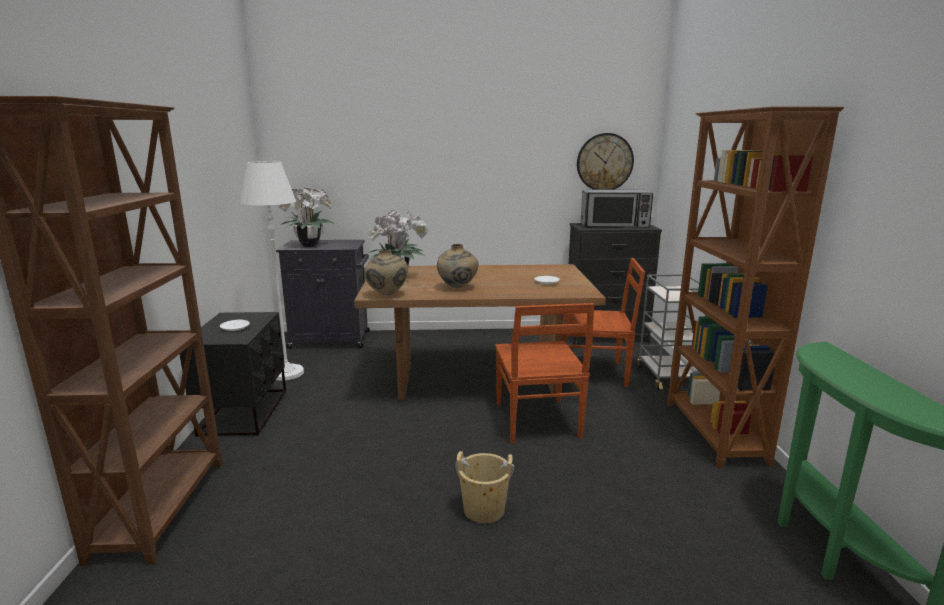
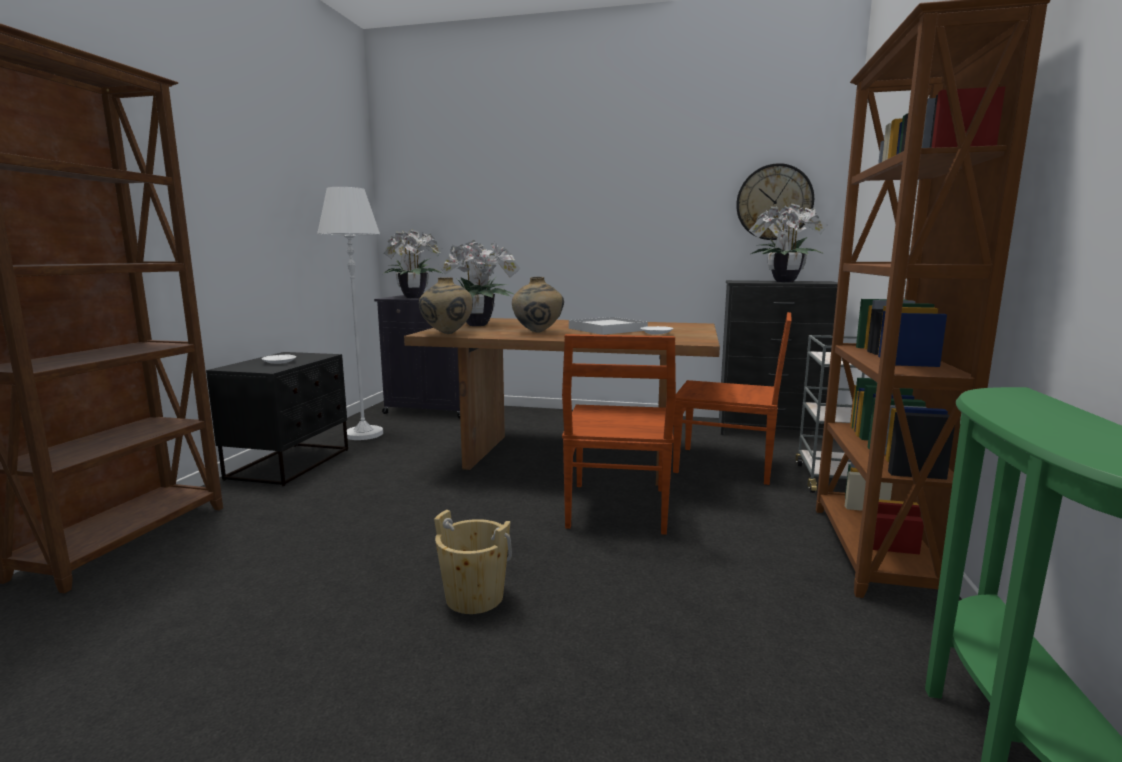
camera: 15 degrees right, 5 degrees down
microwave [581,189,653,228] -> potted plant [749,203,828,282]
none -> white tray [569,317,648,335]

